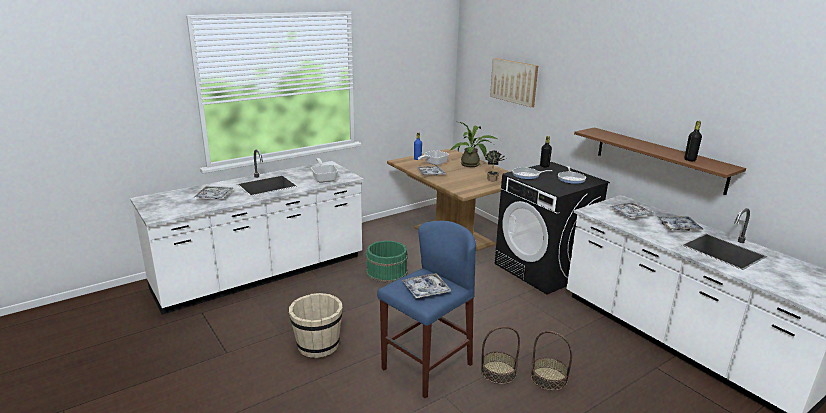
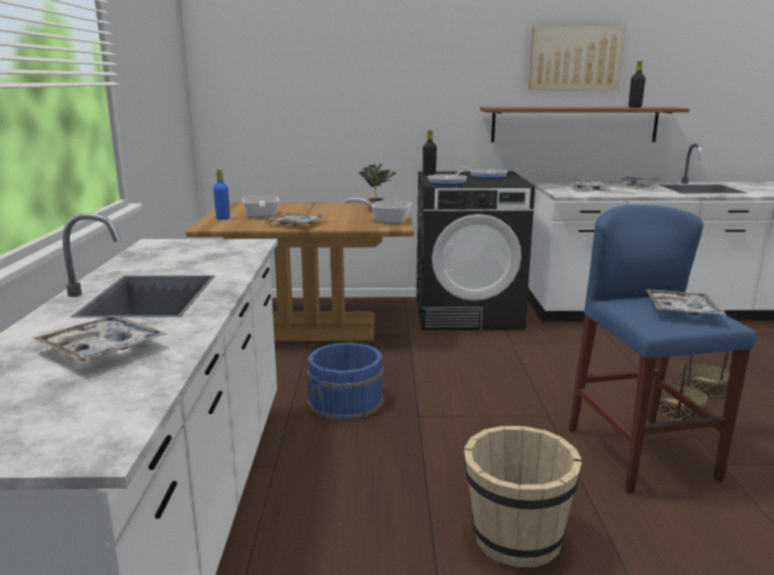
camera: 55 degrees left, 5 degrees down
frying pan [311,158,338,183] -> frying pan moved to [345,198,412,224]
green bucket [366,240,408,283] -> blue bucket [306,343,384,420]
potted plant [450,121,497,167] -> none
picture [490,58,538,107] -> picture moved to [529,26,625,90]

